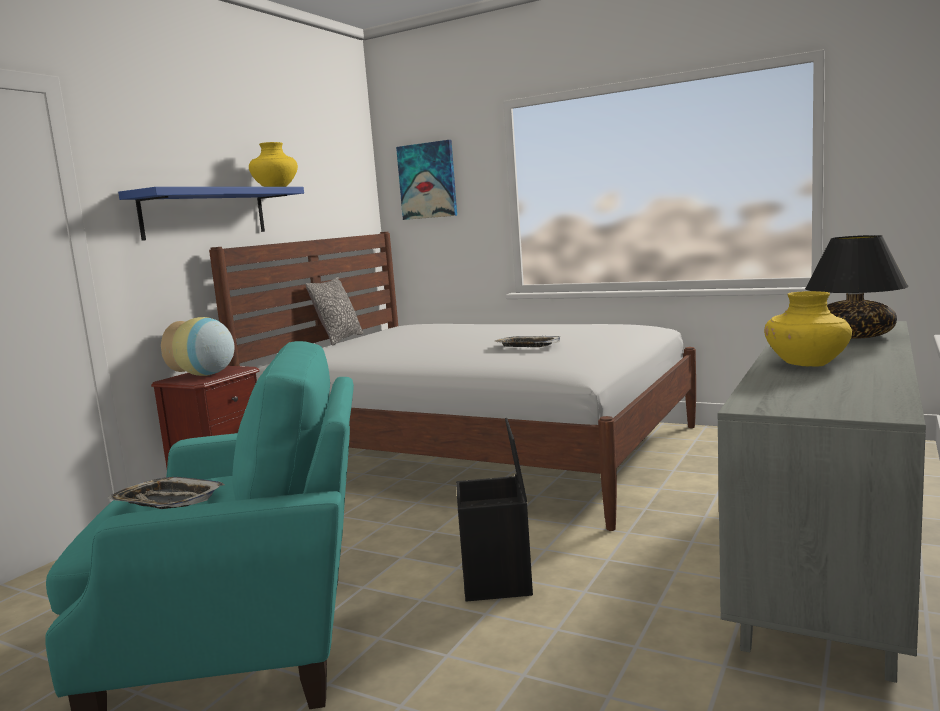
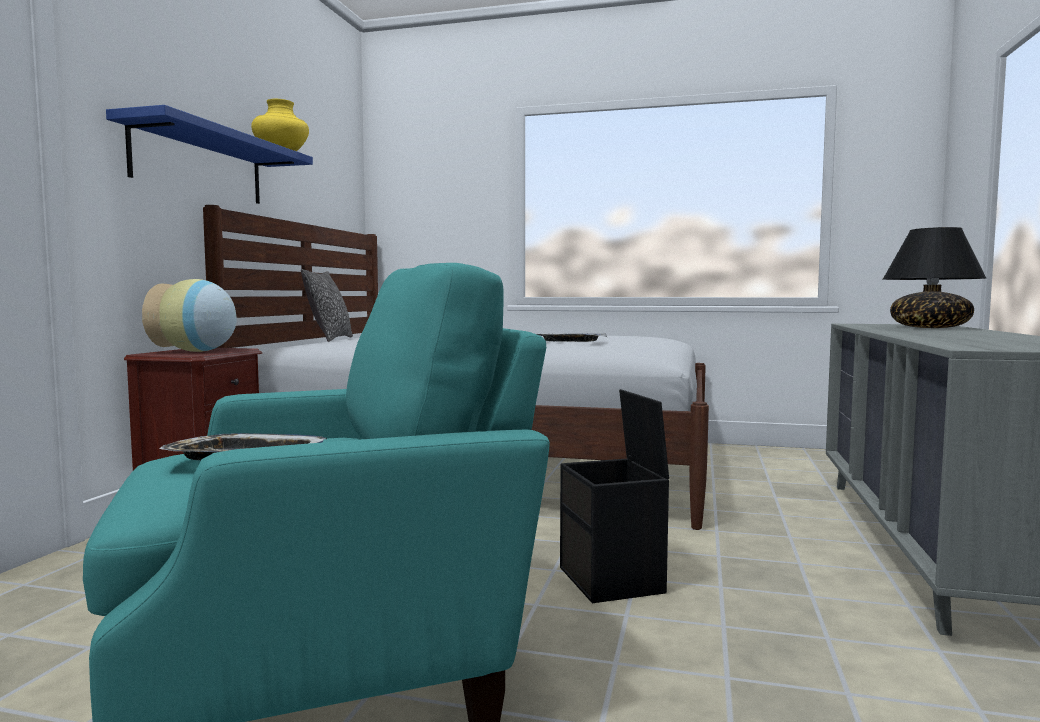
camera: 15 degrees left, 5 degrees down
picture [396,140,457,220] -> none
yellow vase [764,291,852,367] -> none

